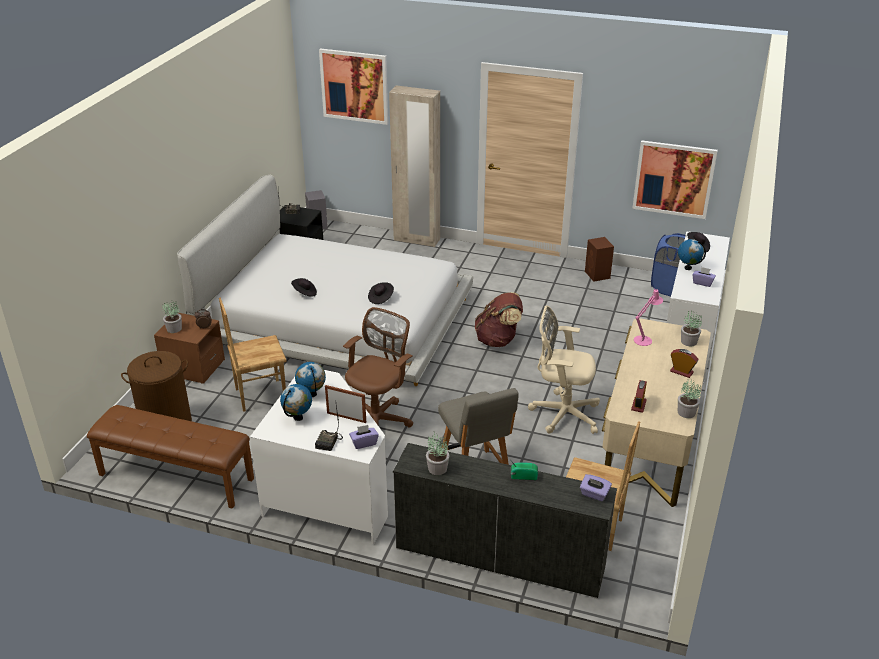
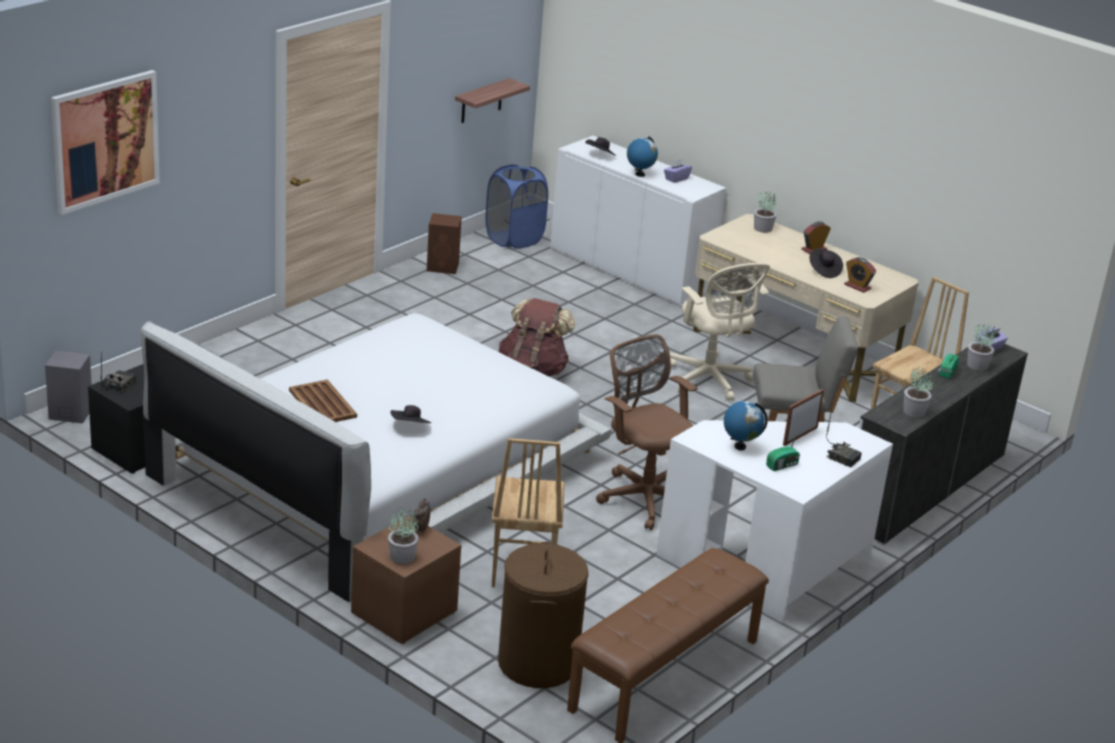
camera: 70 degrees left, 5 degrees down
globe [280,384,312,421] -> radio [766,432,800,471]
purple tissue box [349,425,379,449] -> none
black hat [368,282,394,304] -> black hat moved to [809,249,843,278]
beige wardrobe [389,85,440,247] -> none
beige office chair [528,305,600,434] -> beige office chair turned 60 degrees counterclockwise [670,263,770,401]
picture [632,140,718,219] -> shelf [455,78,530,123]
pink table lamp [634,288,663,346] -> none
potted plant [678,380,701,418] -> potted plant moved to [967,325,995,371]
none -> brown tray [289,379,357,422]

